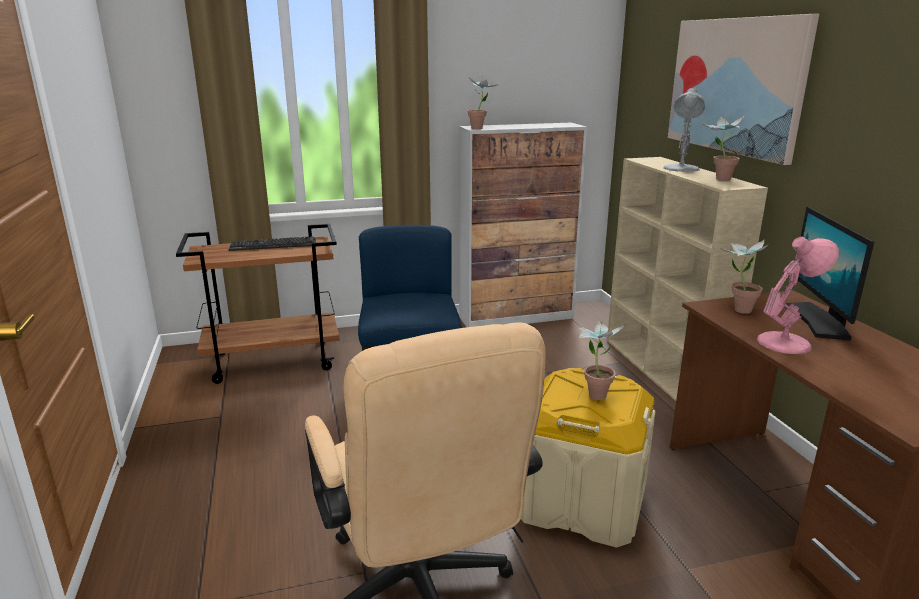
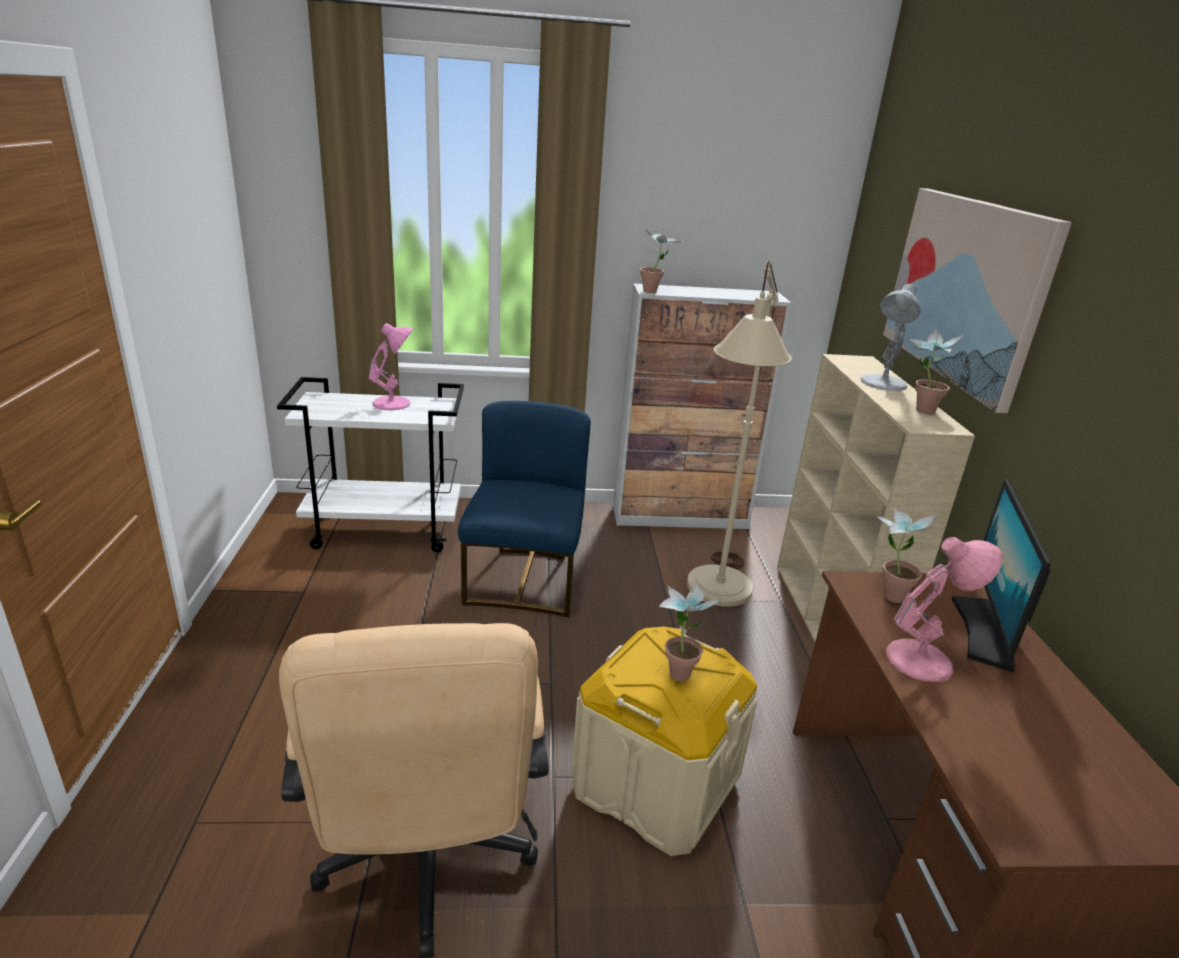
camera: 10 degrees right, 5 degrees up
brown cart [176,224,340,384] -> white cart [277,377,464,552]
keyboard [229,236,316,251] -> pink table lamp [369,323,413,410]
none -> beige floor lamp [687,260,792,607]

